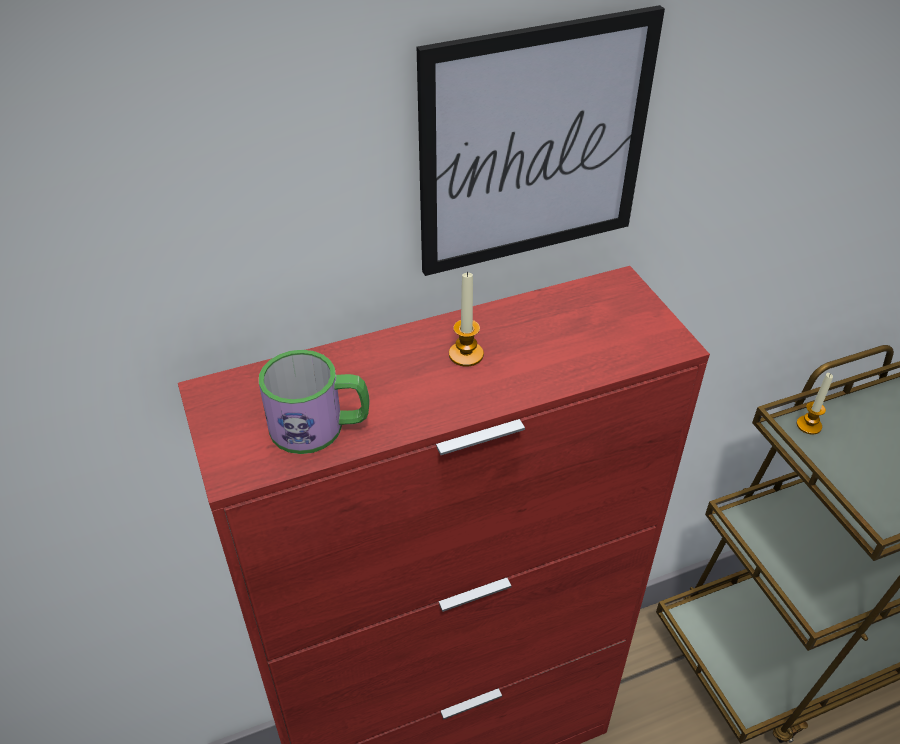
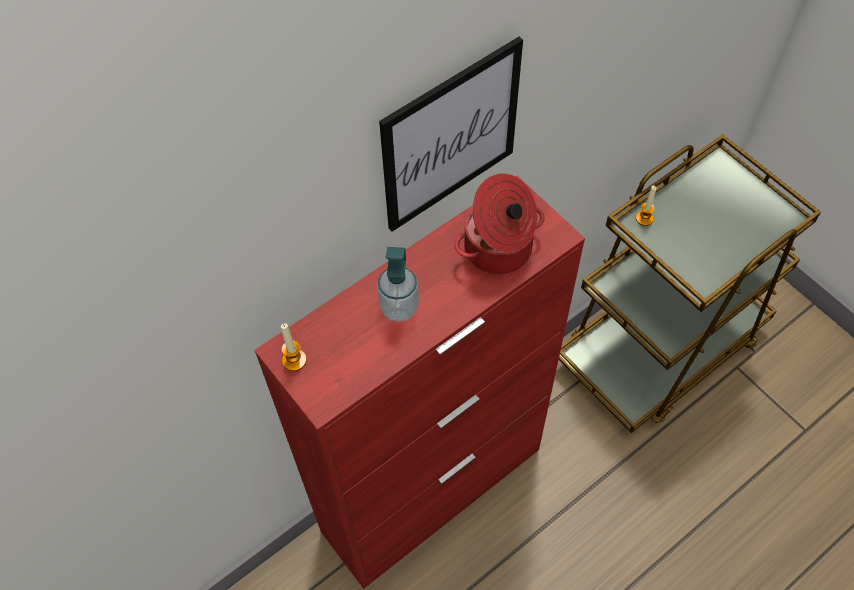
camera: 15 degrees left, 15 degrees up
mug [259,350,369,454] -> none
candle [449,272,484,367] -> candle moved to [281,323,307,371]
none -> soap dispenser [377,247,419,322]
none -> cooking pot [454,173,545,274]

